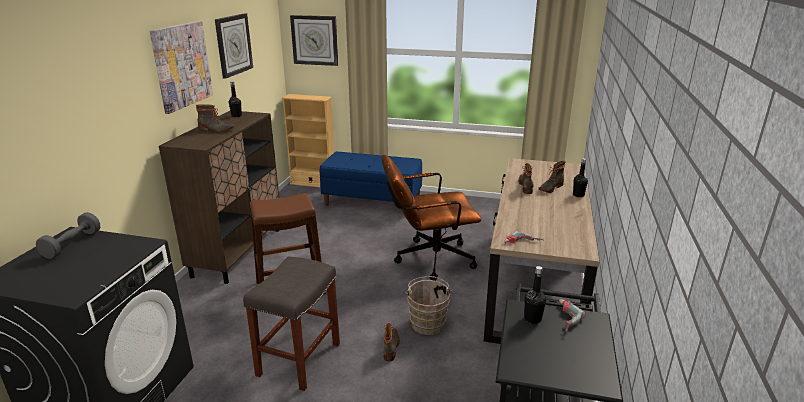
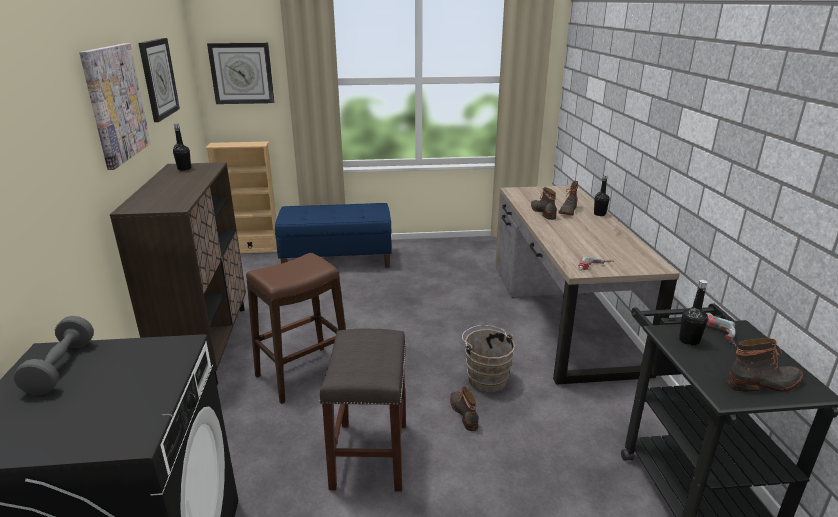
camera: 20 degrees left, 0 degrees up
boot [196,104,235,133] -> boot moved to [727,338,803,392]
brown office chair [382,155,481,281] -> none

